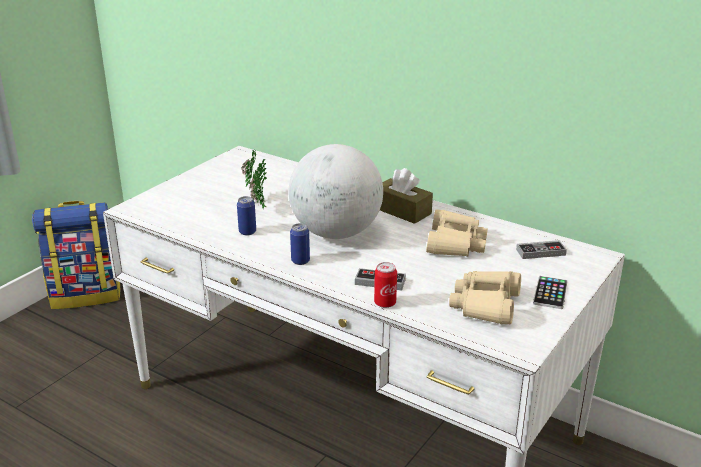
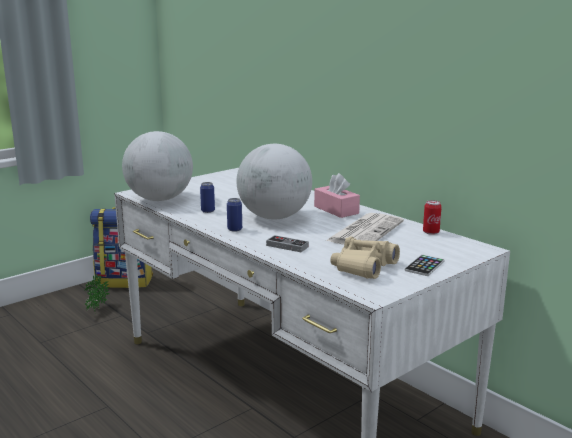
camera: 15 degrees right, 10 degrees down
potted plant [241,148,267,210] -> potted plant moved to [84,274,109,314]
can [374,262,397,308] -> can moved to [423,200,442,235]
brown tissue box [380,168,433,224] -> pink tissue box [314,173,360,218]
beige binoculars [426,209,488,257] -> newspaper [326,213,404,245]
game controller [516,240,567,259] -> none
none -> globe [122,131,193,201]

